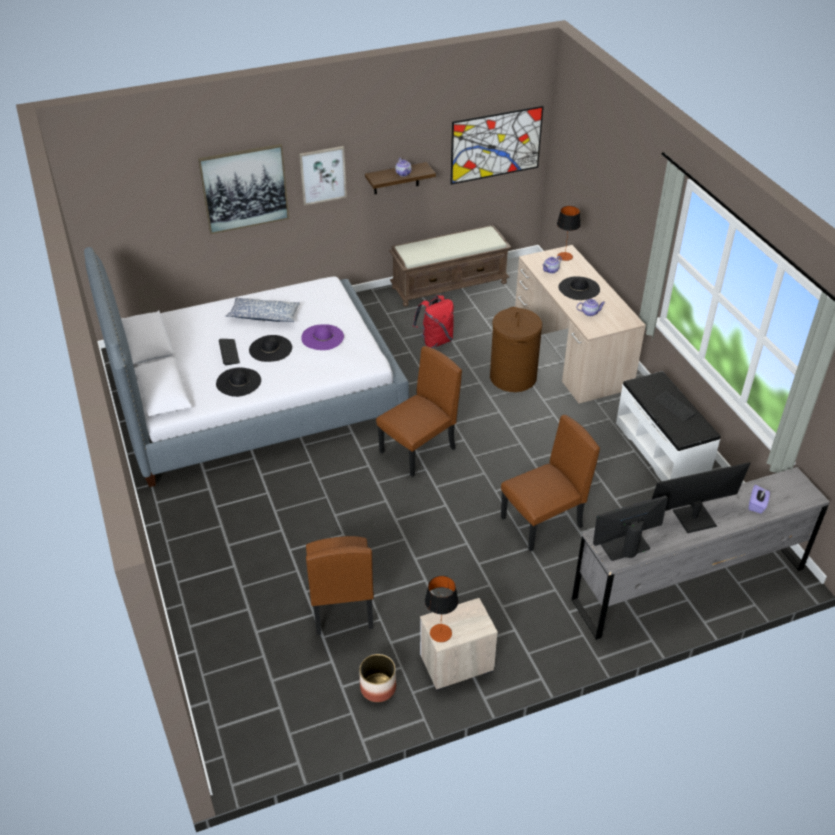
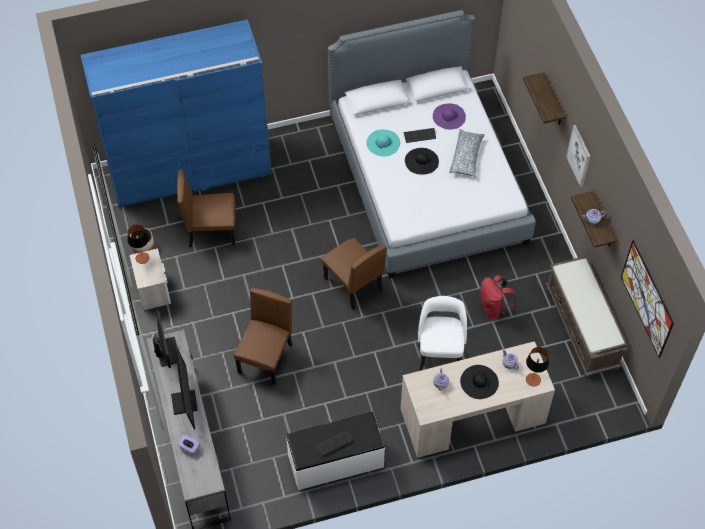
camera: 95 degrees right, 15 degrees up
picture [198,144,289,234] -> shelf [523,72,566,125]
black hat [216,367,261,397] -> turquoise hat [366,130,400,156]
purple hat [301,324,344,350] -> purple hat moved to [433,103,466,129]
brown laundry basket [490,307,542,392] -> white stool [418,296,467,371]
brown chair [501,415,600,552] -> brown chair turned 135 degrees counterclockwise [234,288,293,385]
none -> blue wardrobe [81,19,272,208]

